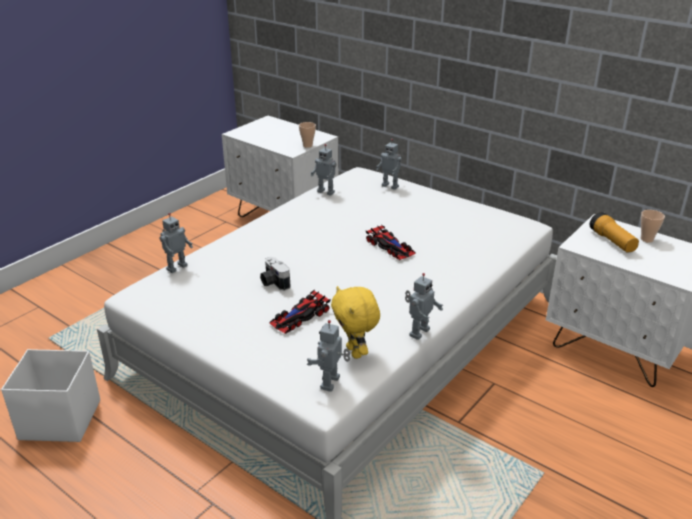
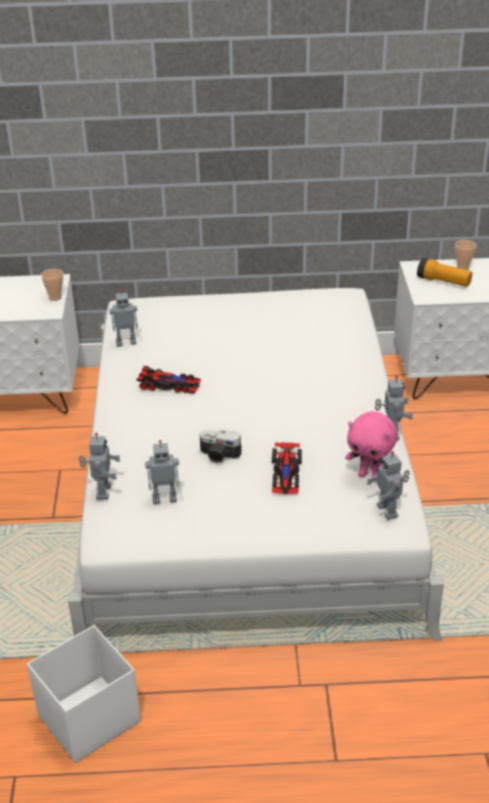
camera: 40 degrees left, 5 degrees up
yellow plush toy [331,286,380,359] -> pink plush toy [345,411,398,482]
toy car [366,225,416,260] -> toy car moved to [136,366,201,394]
toy robot [376,139,402,190] -> toy robot moved to [145,440,179,504]

